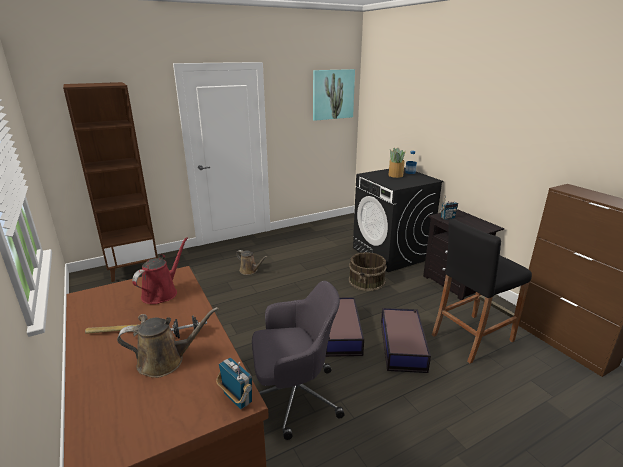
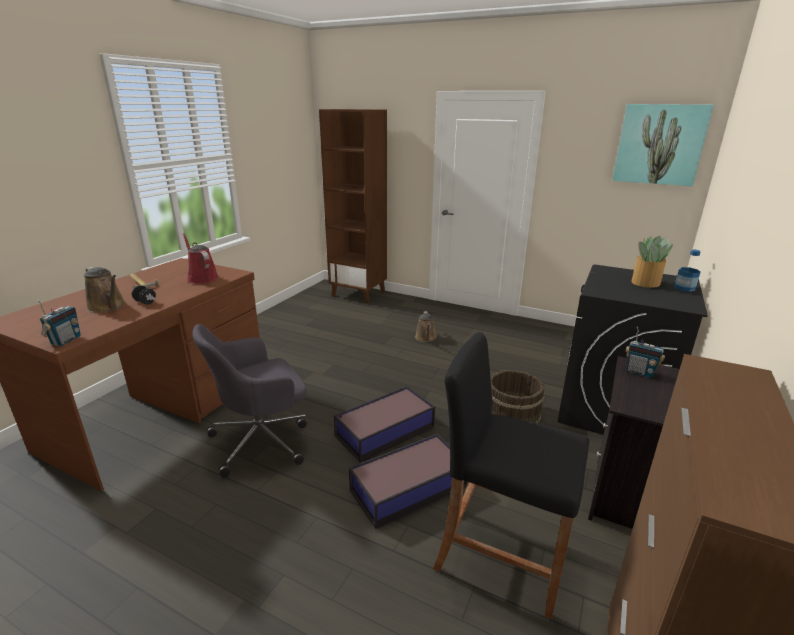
camera: 55 degrees right, 0 degrees up
red watering can [132,237,188,304] -> red watering can turned 120 degrees counterclockwise [183,233,219,284]
grey office chair [252,281,345,440] -> grey office chair turned 105 degrees clockwise [192,324,307,477]

